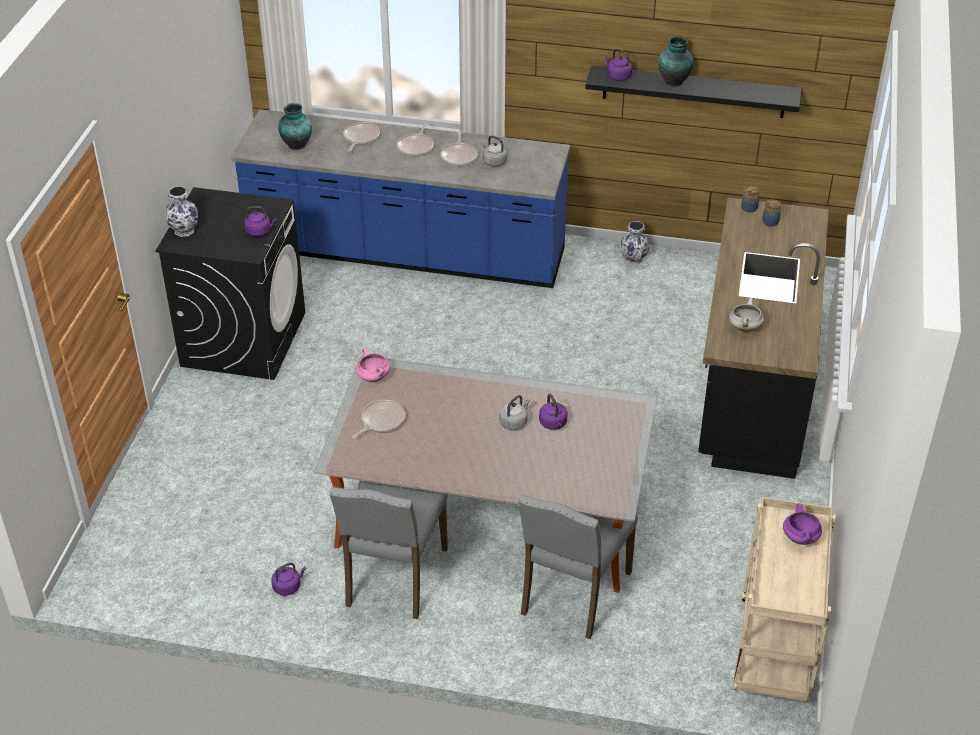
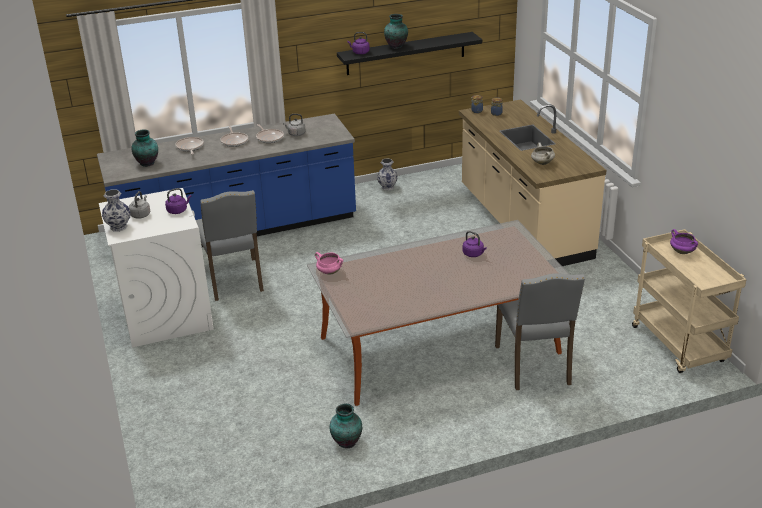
camera: 30 degrees left, 10 degrees down
black washing machine [155,187,305,380] -> white washing machine [99,188,214,348]
purple kettle [271,563,307,596] -> vase [330,403,362,448]
grey chair [329,481,448,619] -> grey chair moved to [196,190,264,301]
frying pan [352,400,406,438] -> none
grey kettle [499,395,530,430] -> grey kettle moved to [129,191,150,219]
black counter [698,198,829,479] -> beige counter [459,100,606,266]

